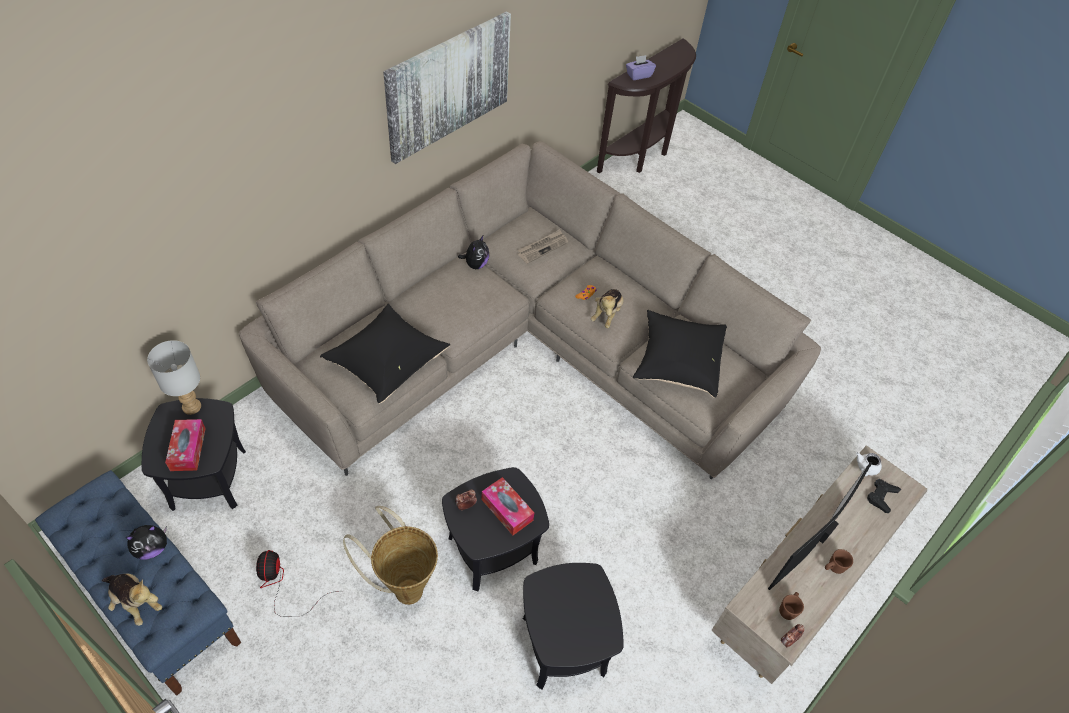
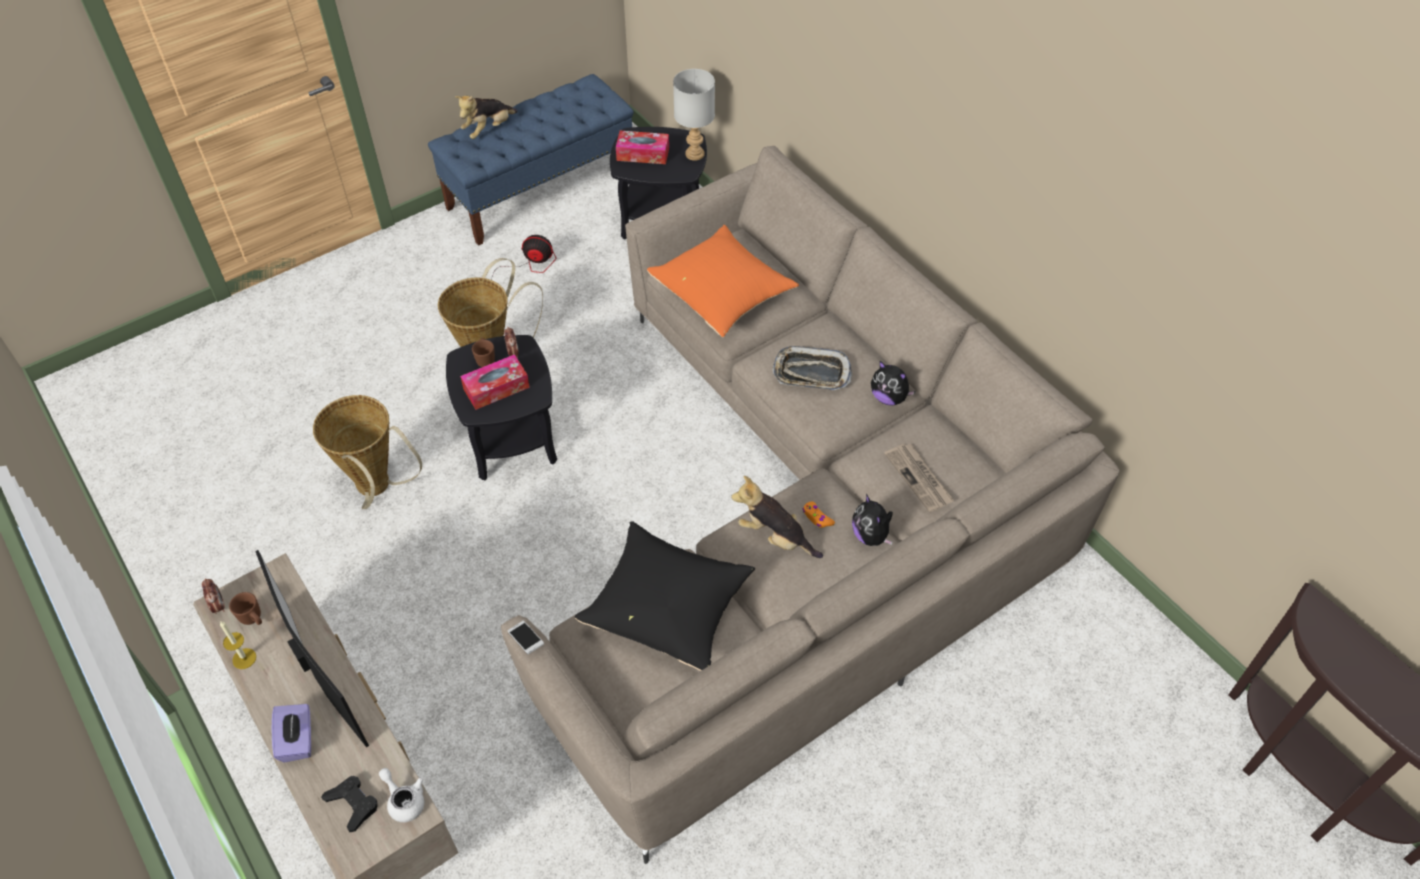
camera: 105 degrees right, 0 degrees up
plush toy [125,525,167,560] -> plush toy moved to [852,494,893,546]
black pillow [320,304,450,404] -> orange pillow [647,225,799,337]
picture [383,11,511,164] -> none
black side table [523,563,624,689] -> basket [313,395,422,509]
purple tissue box [626,55,656,80] -> purple tissue box moved to [272,704,311,763]
brown mug [825,549,853,574] -> brown mug moved to [472,338,495,367]
none -> candle [220,621,256,669]
none -> phone [507,621,544,654]
none -> tray [772,346,852,390]

